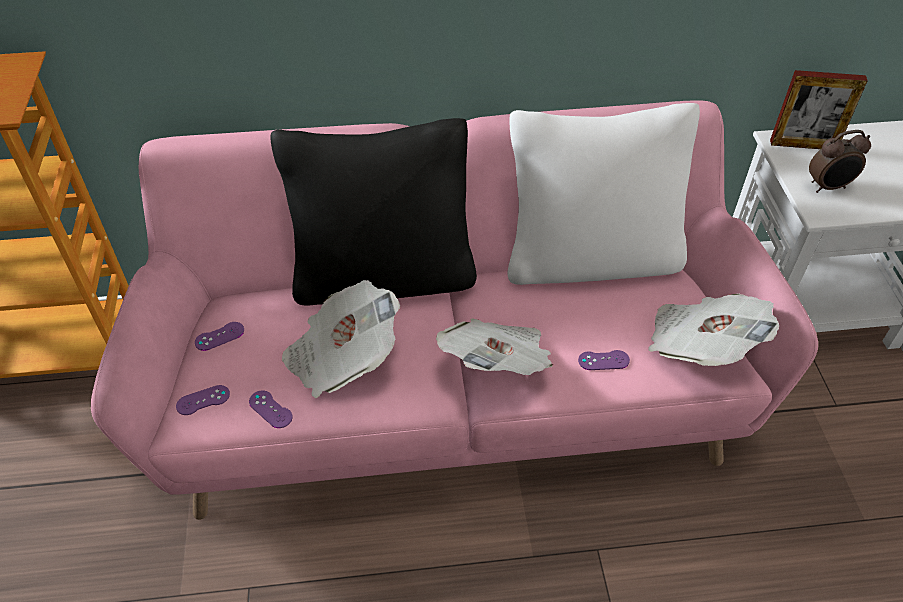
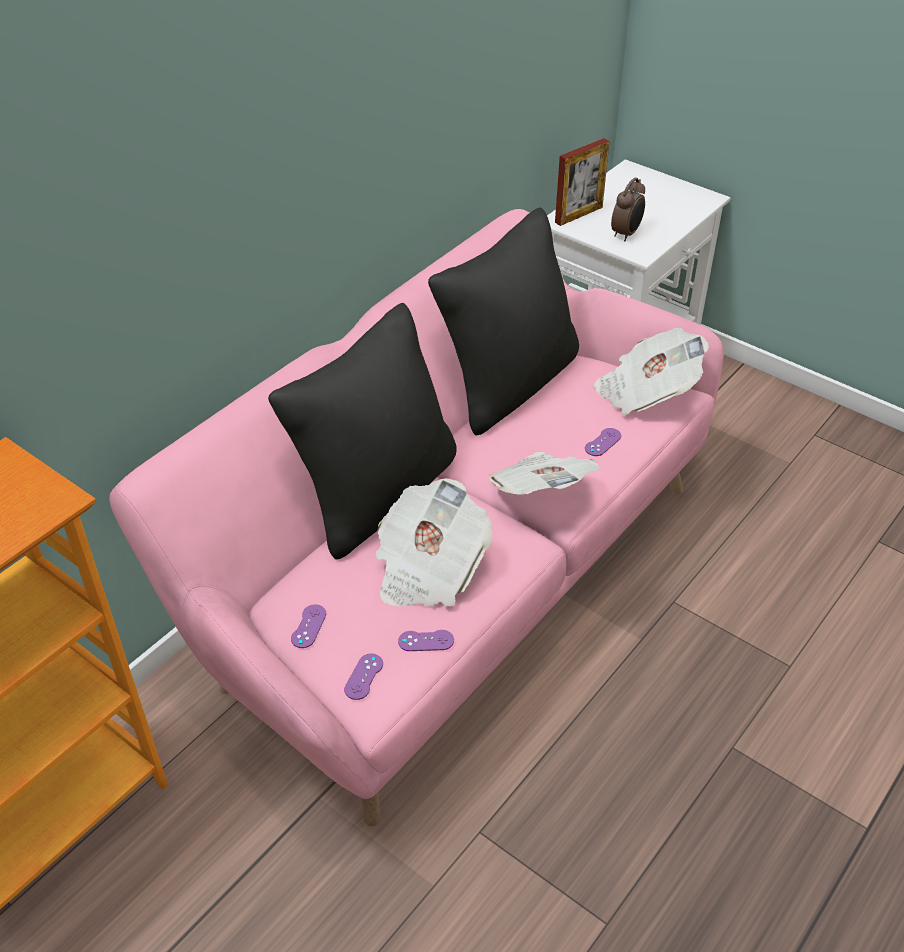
camera: 45 degrees left, 5 degrees down
white pillow [507,103,700,285] -> black pillow [428,208,579,435]

